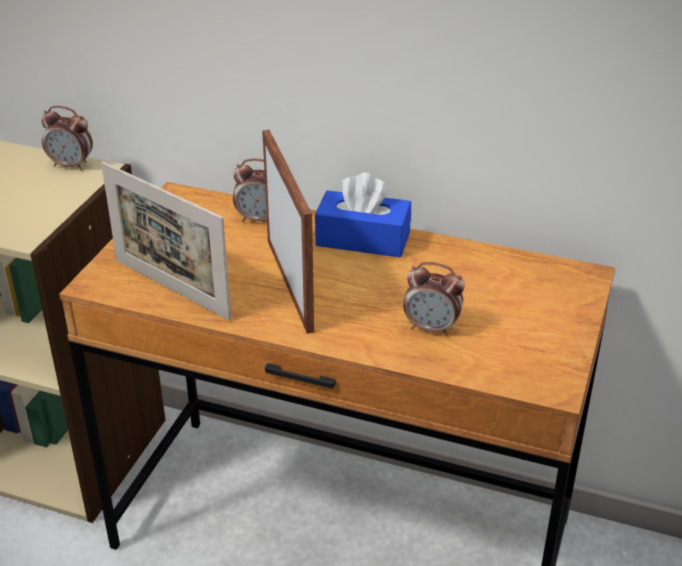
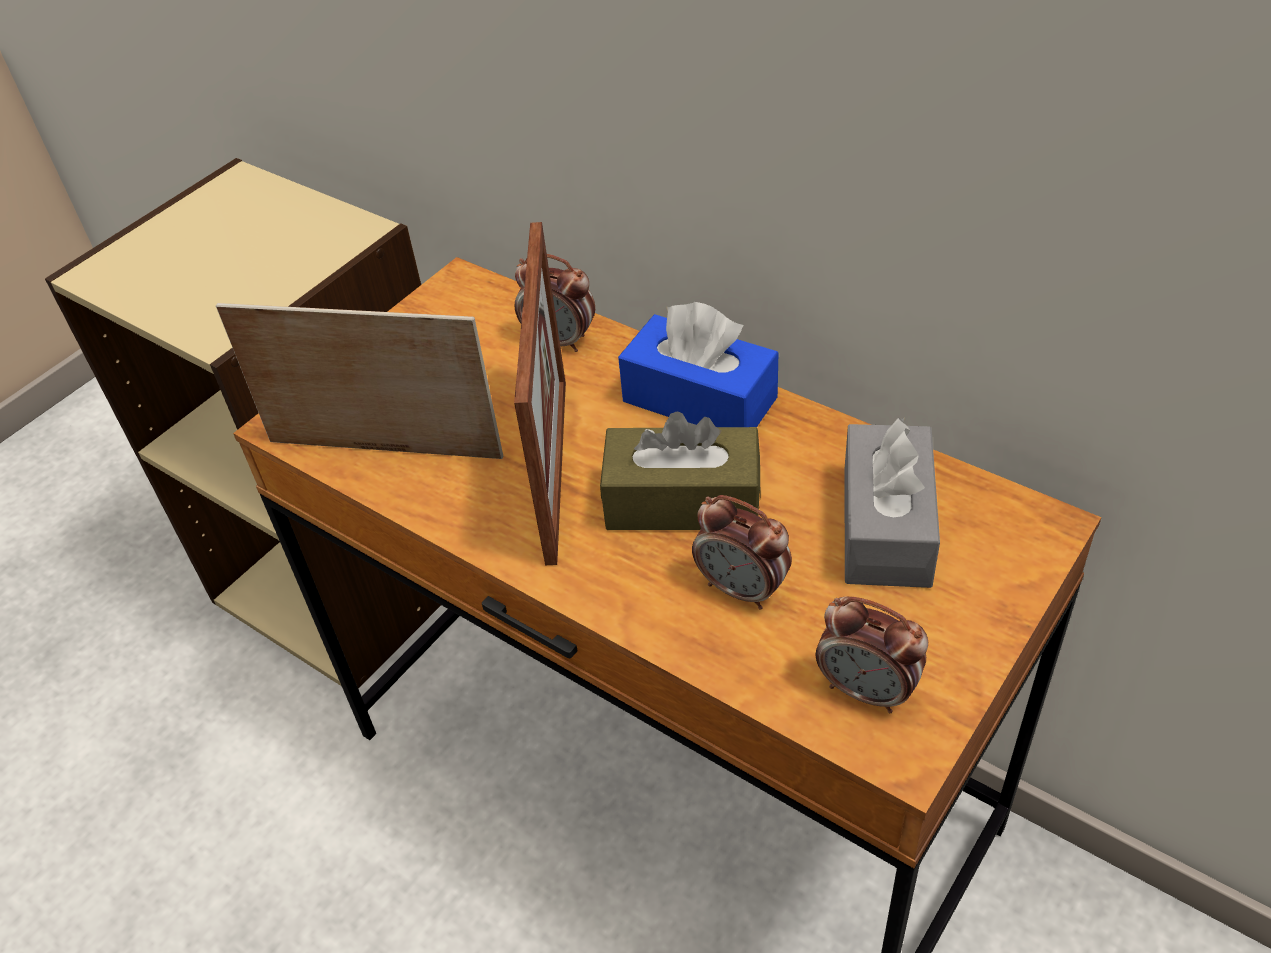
camera: 20 degrees right, 10 degrees up
alarm clock [42,106,93,171] -> alarm clock moved to [816,596,928,713]
picture frame [101,162,231,321] -> picture frame turned 135 degrees clockwise [216,303,503,459]
none -> brown tissue box [600,411,761,530]
none -> grey tissue box [844,418,940,588]

